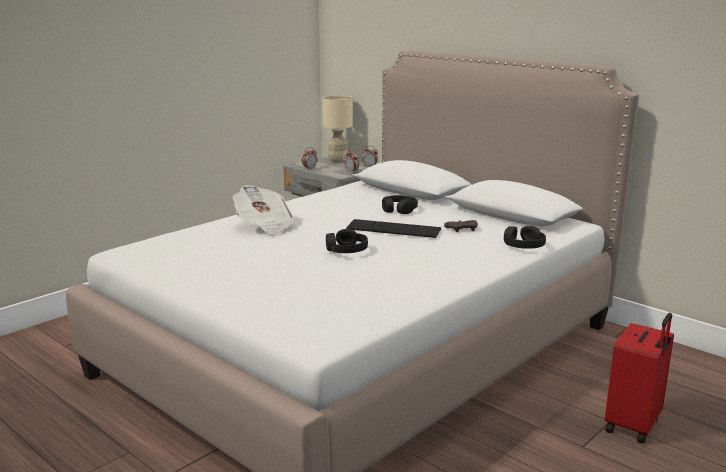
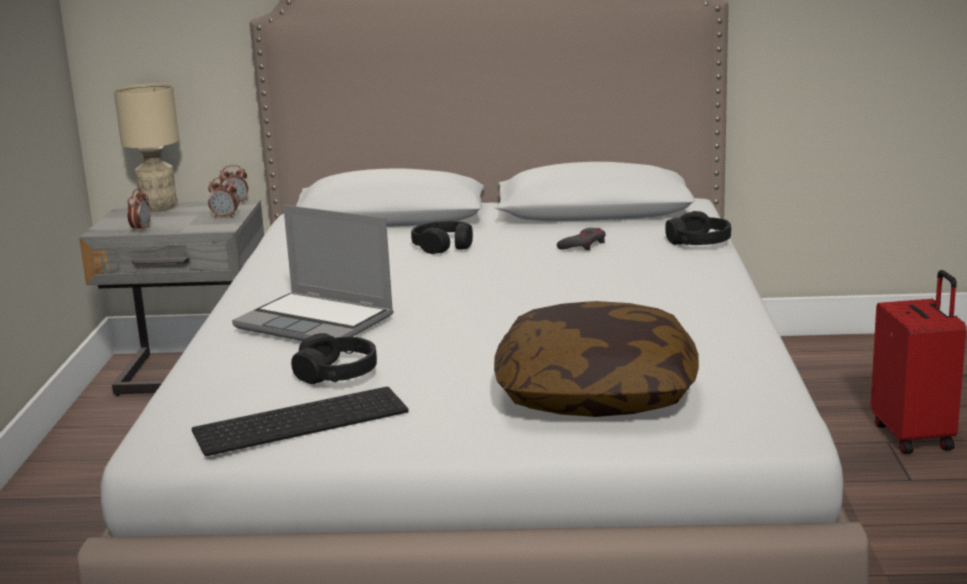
camera: 40 degrees left, 0 degrees up
newspaper [233,185,295,235] -> laptop [232,205,394,341]
black headphones [326,229,368,253] -> black headphones moved to [291,333,377,384]
keyboard [346,219,441,238] -> keyboard moved to [192,387,409,456]
none -> pillow [494,301,699,417]

